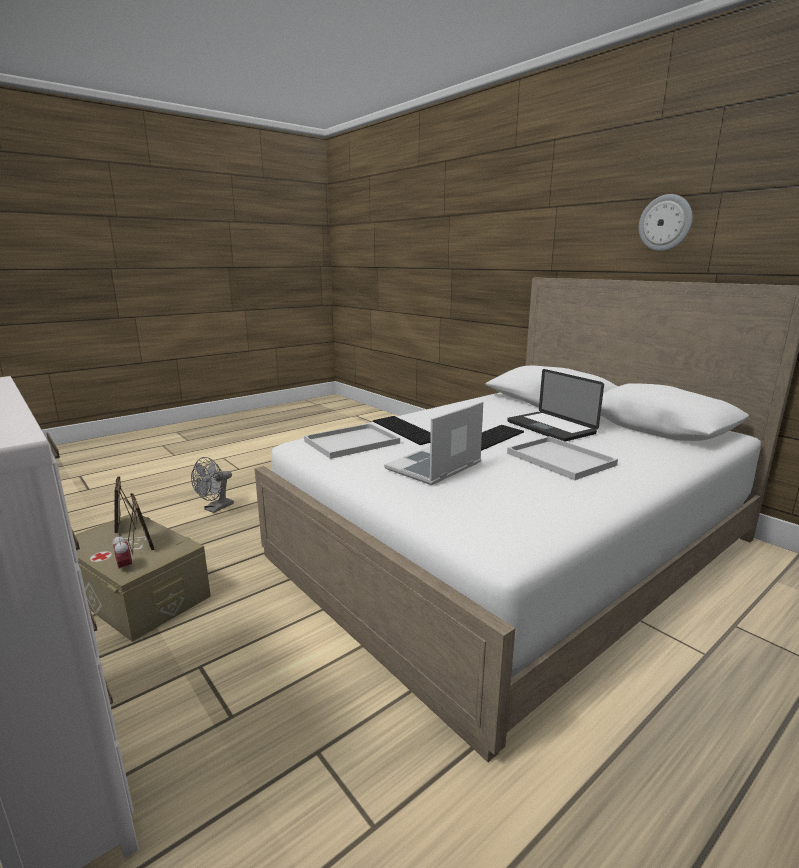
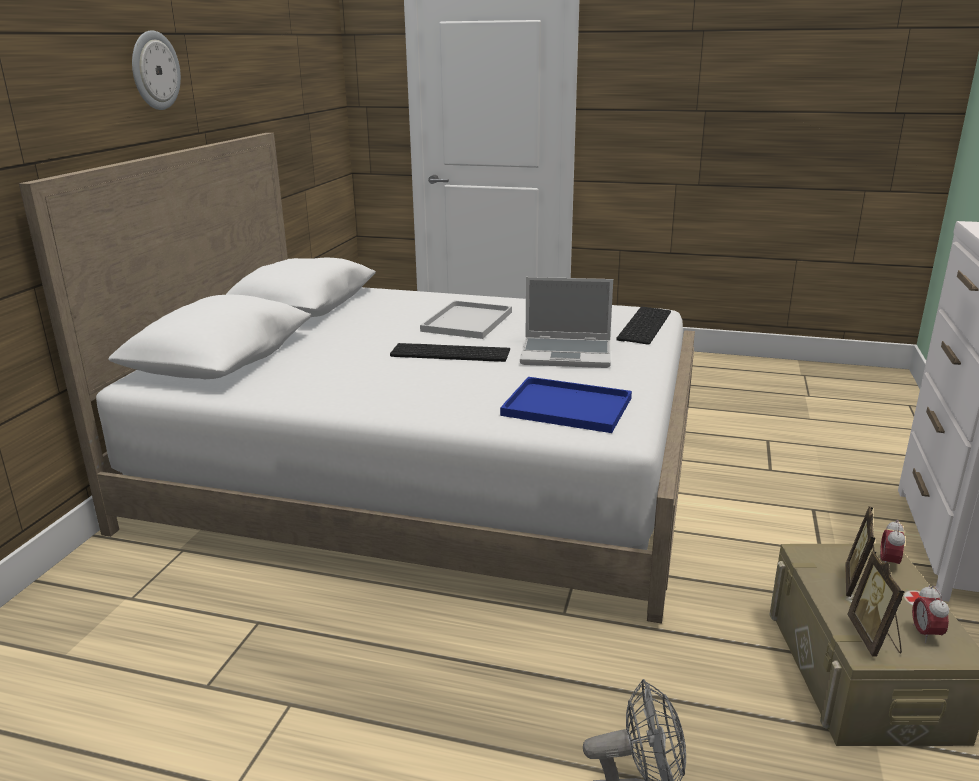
camera: 125 degrees left, 5 degrees up
picture frame [114,476,137,533] -> picture frame turned 150 degrees clockwise [847,551,905,657]
white tray [304,423,400,459] -> blue tray [500,377,632,433]
keyboard [373,416,431,445] -> keyboard moved to [616,307,671,345]
laptop [507,369,604,442] -> none
none -> alarm clock [912,585,949,643]

